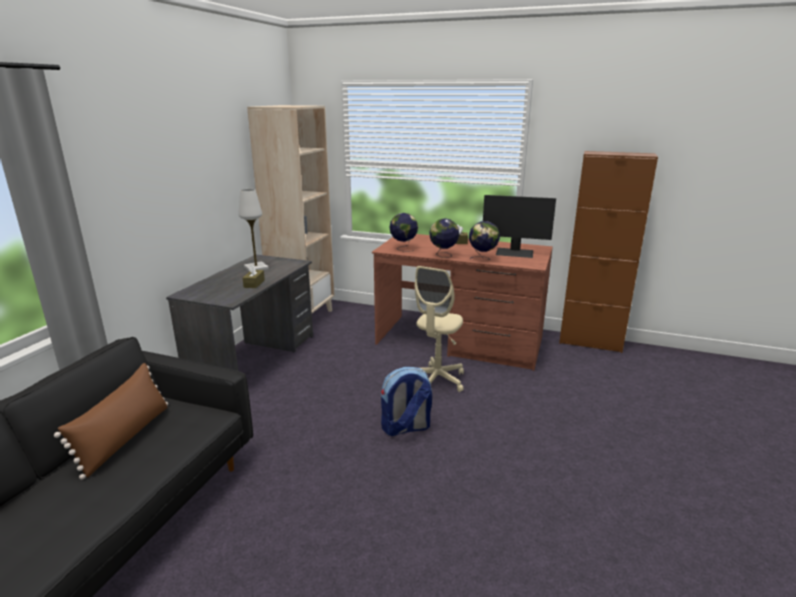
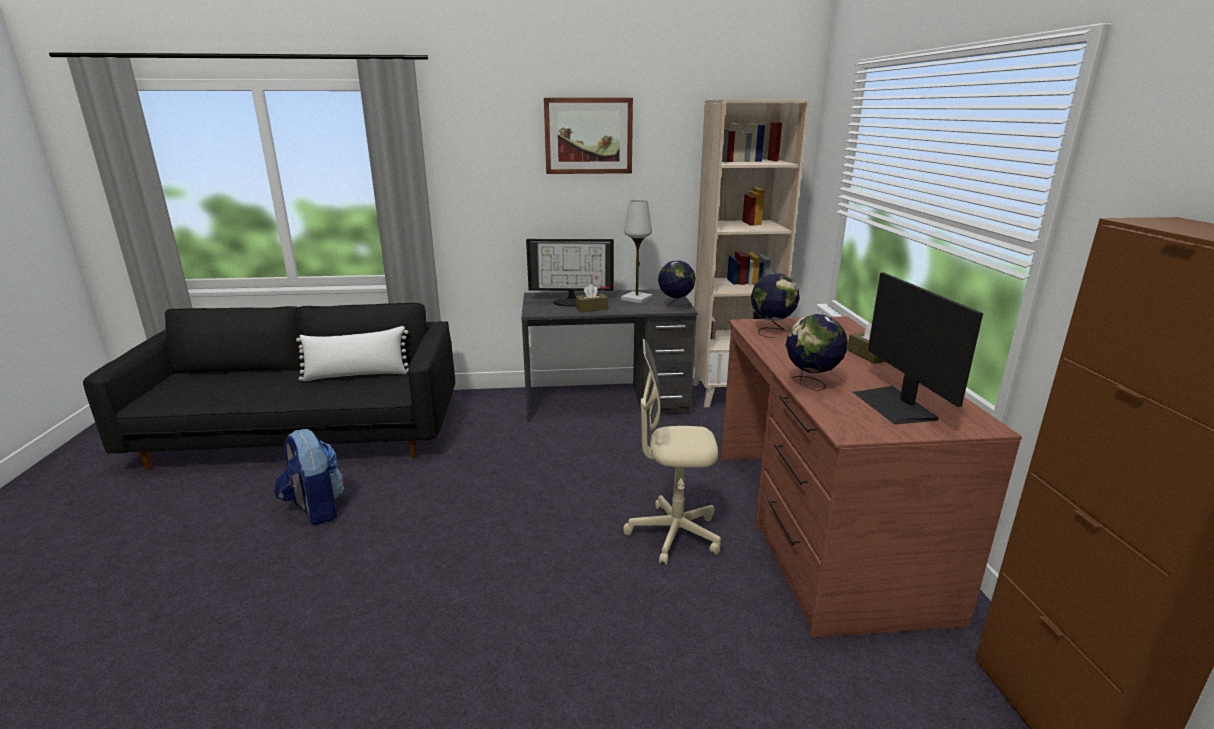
camera: 65 degrees right, 0 degrees up
brown pillow [54,363,168,480] -> white pillow [296,326,408,381]
backpack [381,367,432,436] -> backpack moved to [274,429,345,525]
globe [429,219,459,258] -> globe moved to [658,261,696,310]
none -> monitor [526,239,614,307]
none -> picture [544,98,633,174]

